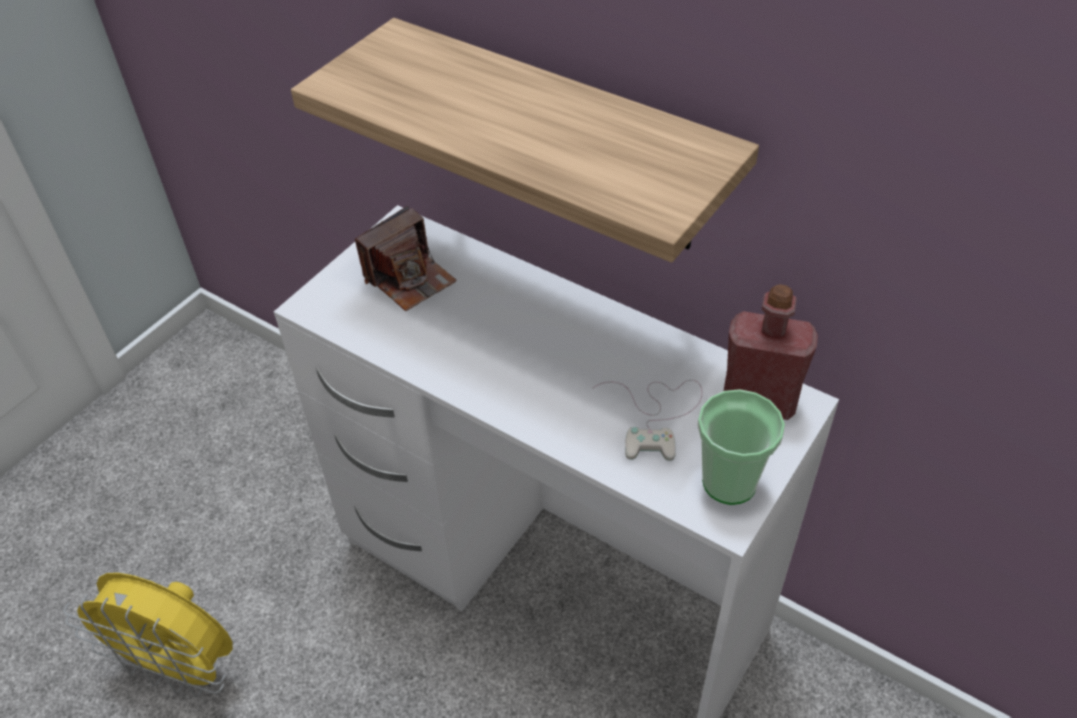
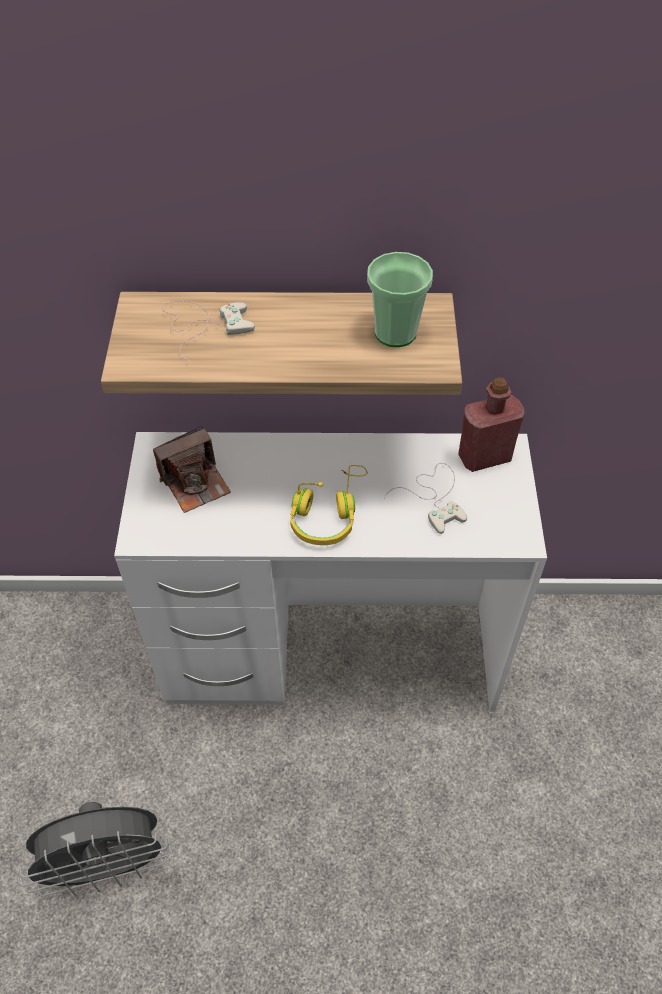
camera: 35 degrees left, 5 degrees up
yellow fan [63,573,233,698] -> grey fan [18,802,171,896]
camera [355,206,456,311] -> camera turned 45 degrees clockwise [153,426,231,513]
cup [698,389,785,505] -> cup moved to [367,252,433,347]
none -> white game controller [162,301,255,362]
none -> yellow headphones [290,465,368,545]

